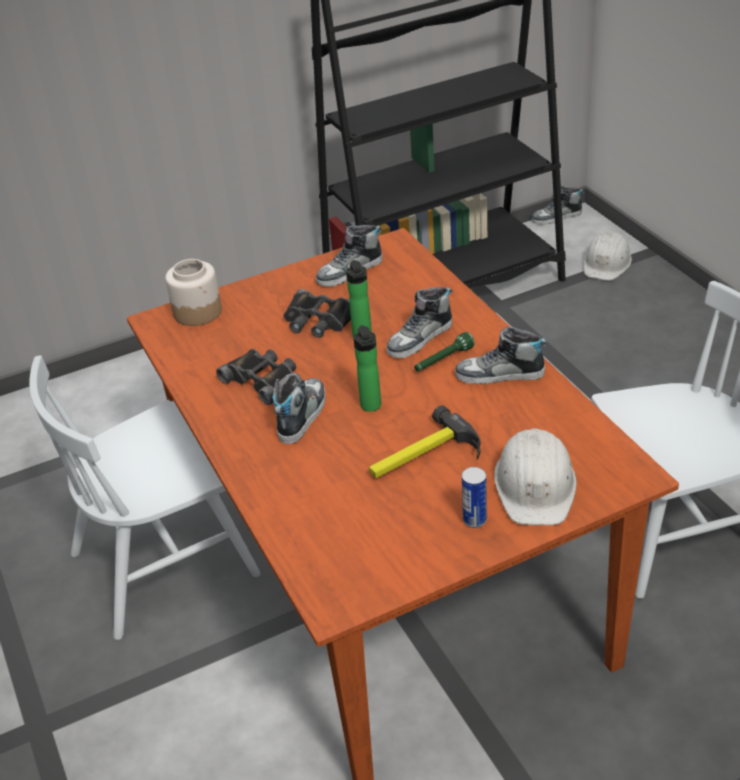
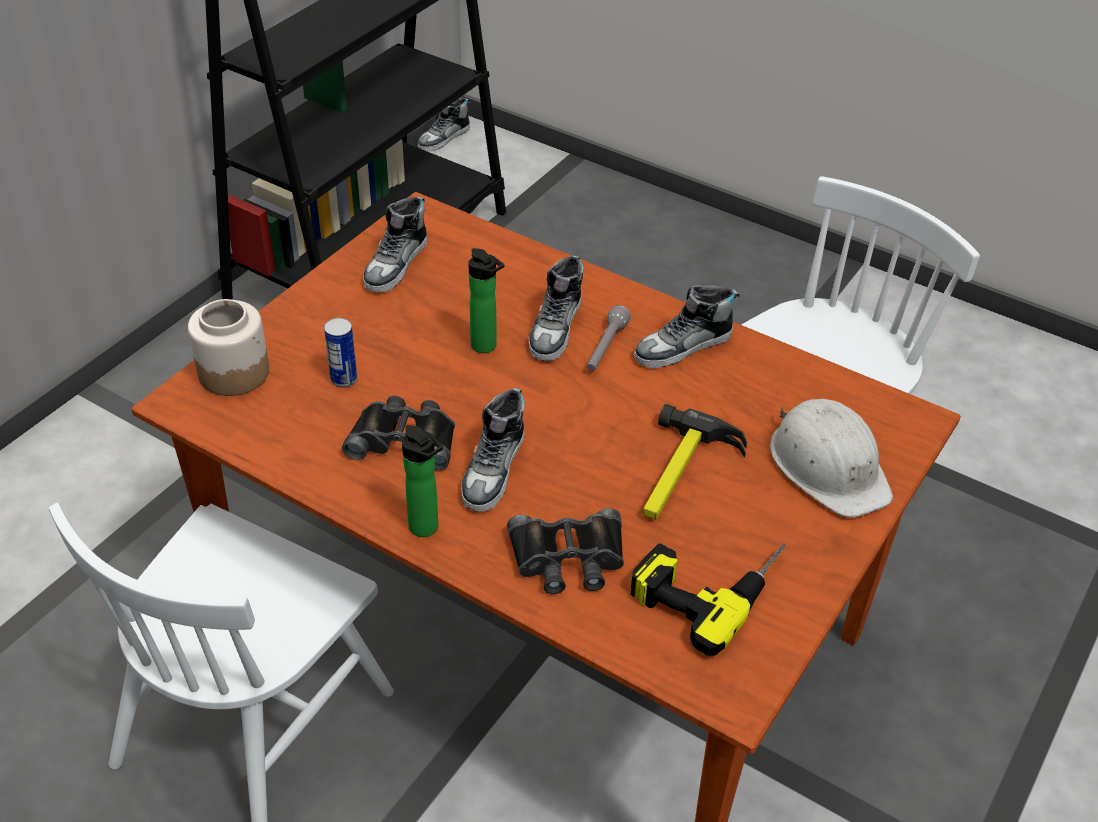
camera: 35 degrees left, 5 degrees up
shoe [273,373,326,444] -> shoe turned 150 degrees counterclockwise [461,388,525,512]
black binoculars [283,289,351,338] -> black binoculars moved to [507,508,624,594]
bottle [354,325,381,412] -> bottle moved to [402,425,443,537]
green flashlight [414,332,475,372] -> grey flashlight [587,305,631,371]
can [462,467,487,528] -> can moved to [324,318,357,388]
white hard hat [584,231,632,281] -> none
none -> power drill [630,543,786,656]

